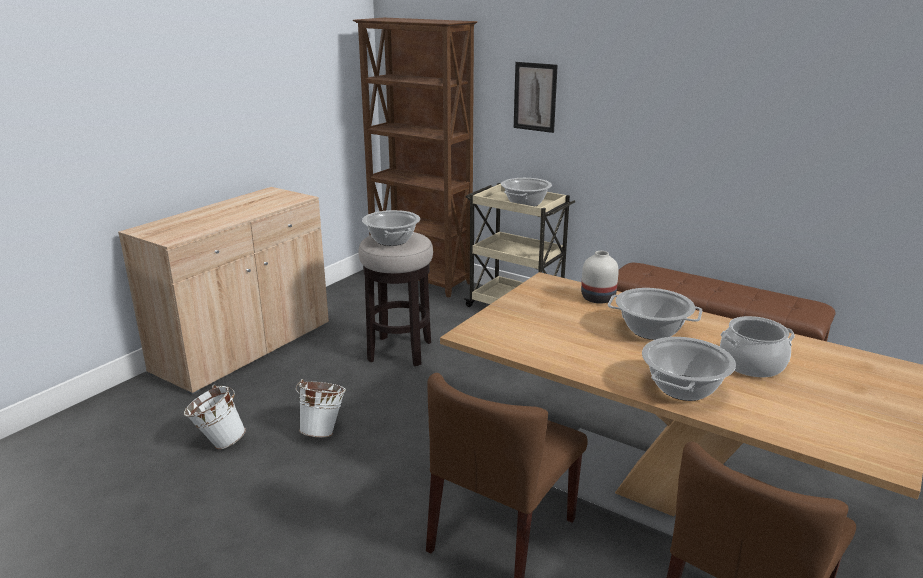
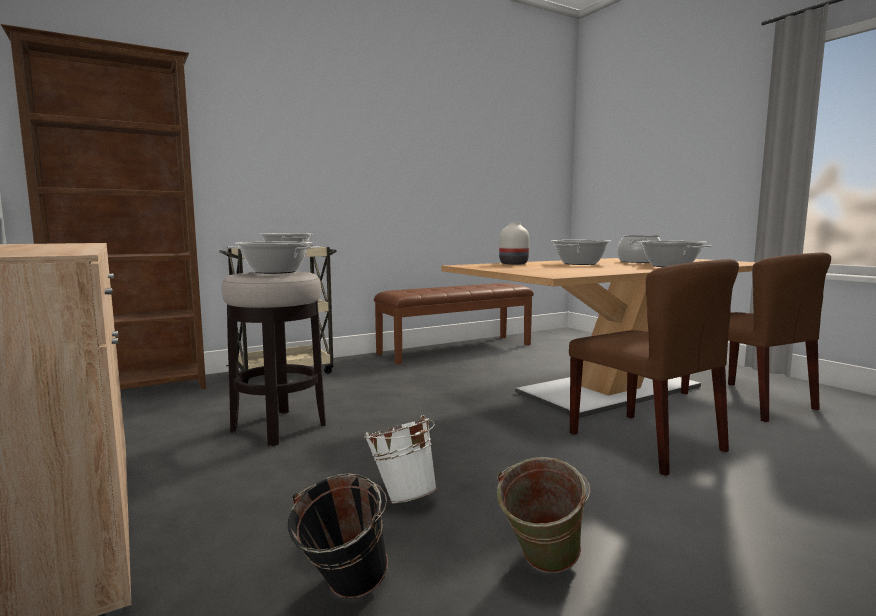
camera: 65 degrees left, 15 degrees down
white bucket [184,385,246,449] -> black bucket [288,474,388,599]
picture [514,62,558,133] -> none
none -> green bucket [497,457,591,573]

